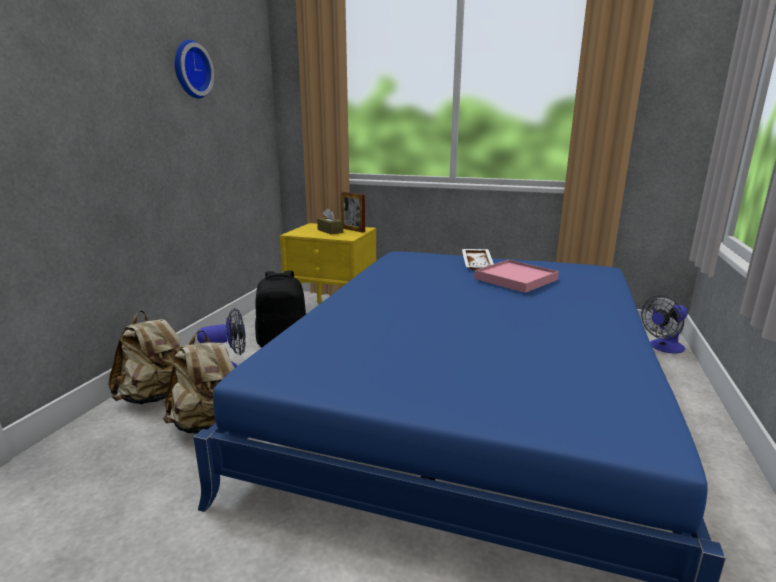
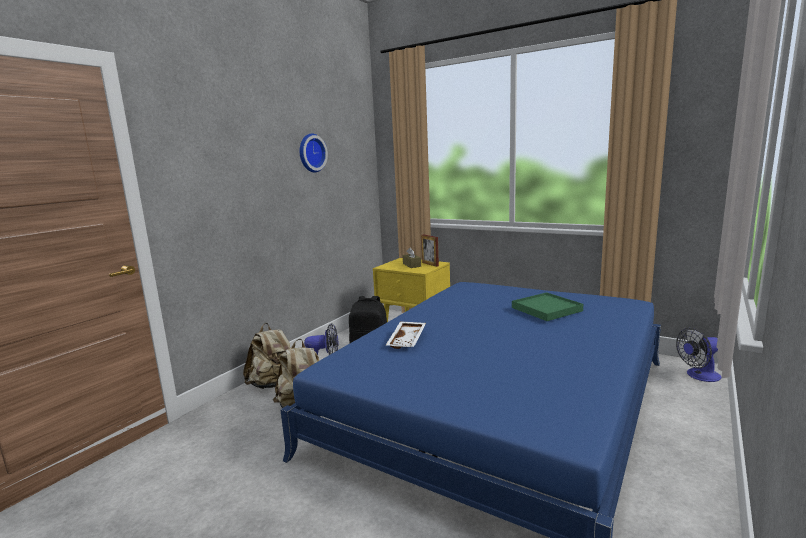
camera: 15 degrees right, 5 degrees down
white tray [462,249,494,270] -> white tray moved to [386,322,426,349]
pink tray [474,260,559,293] -> green tray [512,292,583,321]

